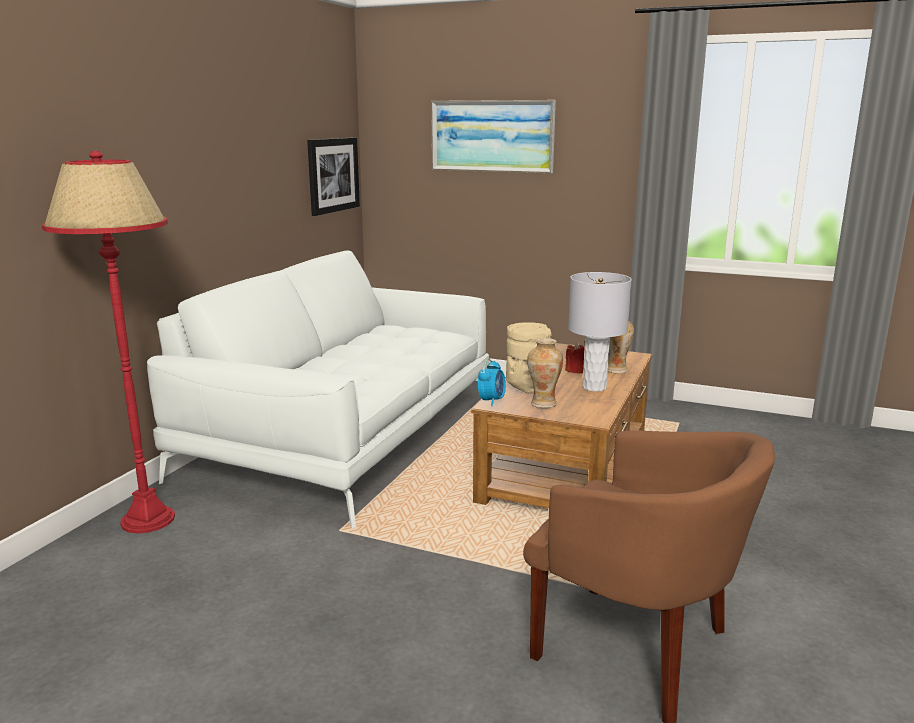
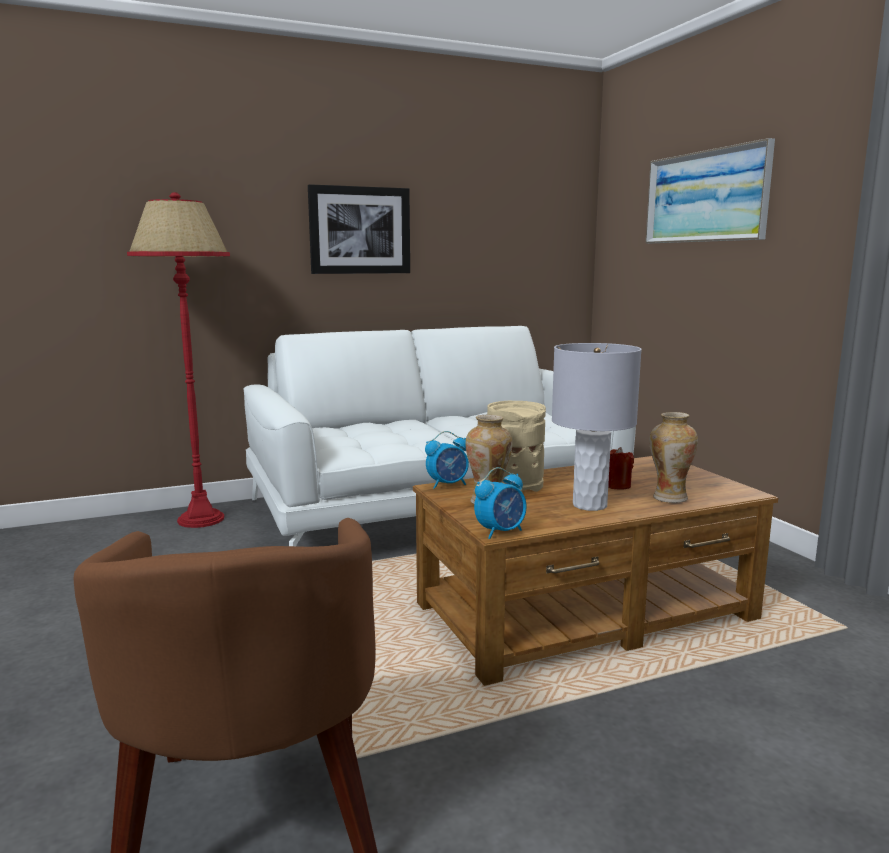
camera: 45 degrees right, 5 degrees down
picture [307,137,360,216] -> picture moved to [308,184,410,274]
none -> alarm clock [474,467,526,539]

